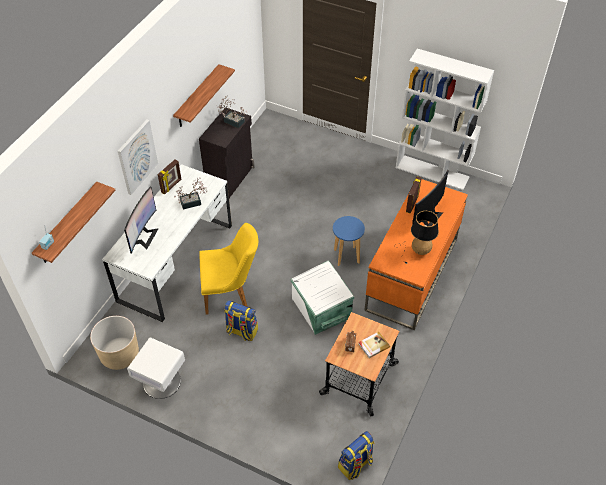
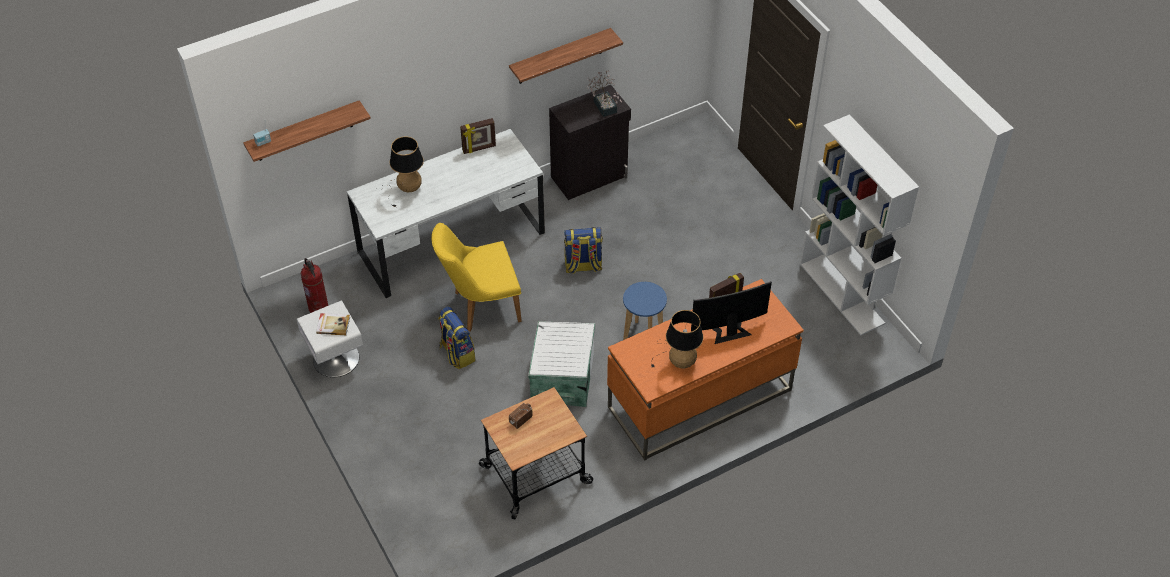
camera: 35 degrees right, 0 degrees up
beige planter [90,316,139,370] -> fire extinguisher [301,258,328,313]
picture [118,119,158,195] -> none
monitor [124,187,159,254] -> table lamp [377,136,424,207]
potted plant [174,178,208,209] -> none
yellow chair [199,223,258,315] -> yellow chair turned 135 degrees clockwise [431,223,522,332]
backpack [338,431,374,480] -> backpack moved to [564,227,603,274]
book [359,332,390,358] -> book moved to [316,313,350,335]

